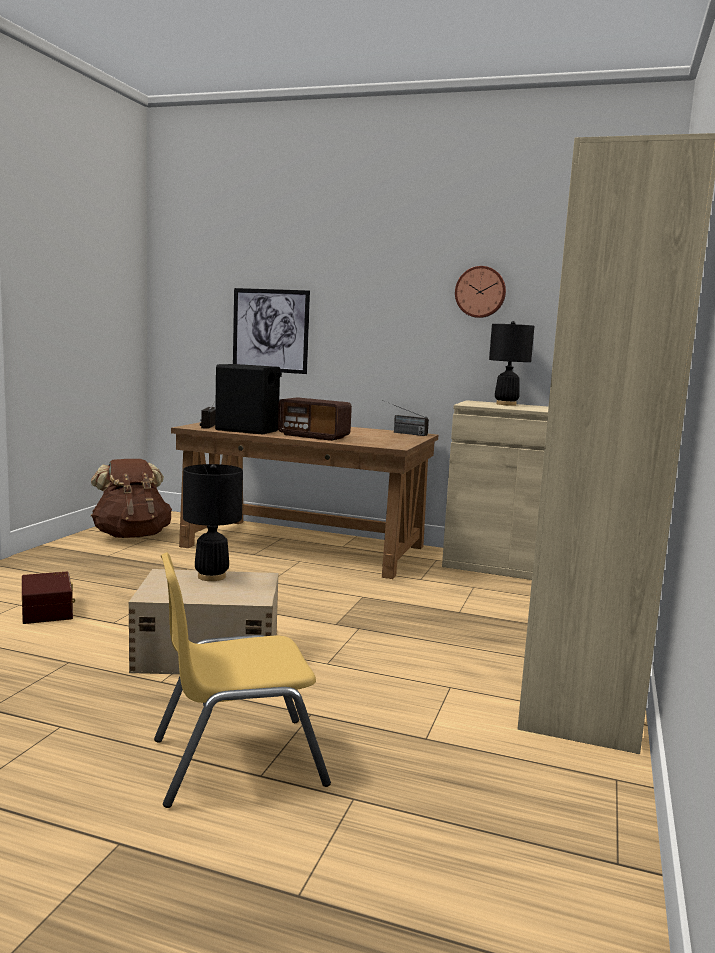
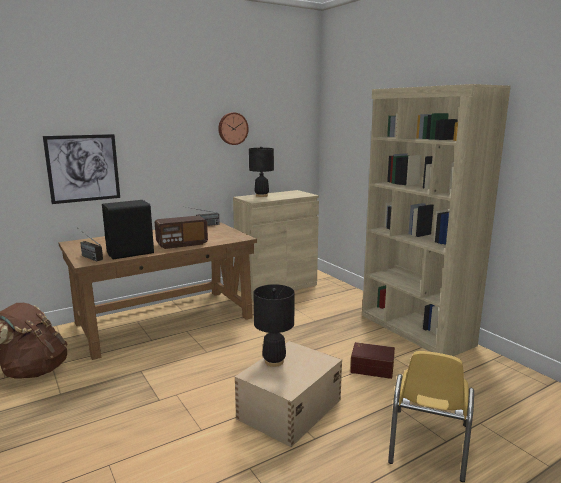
camera: 50 degrees left, 5 degrees up
brown storage box [22,572,75,624] -> brown storage box moved to [350,342,395,379]

